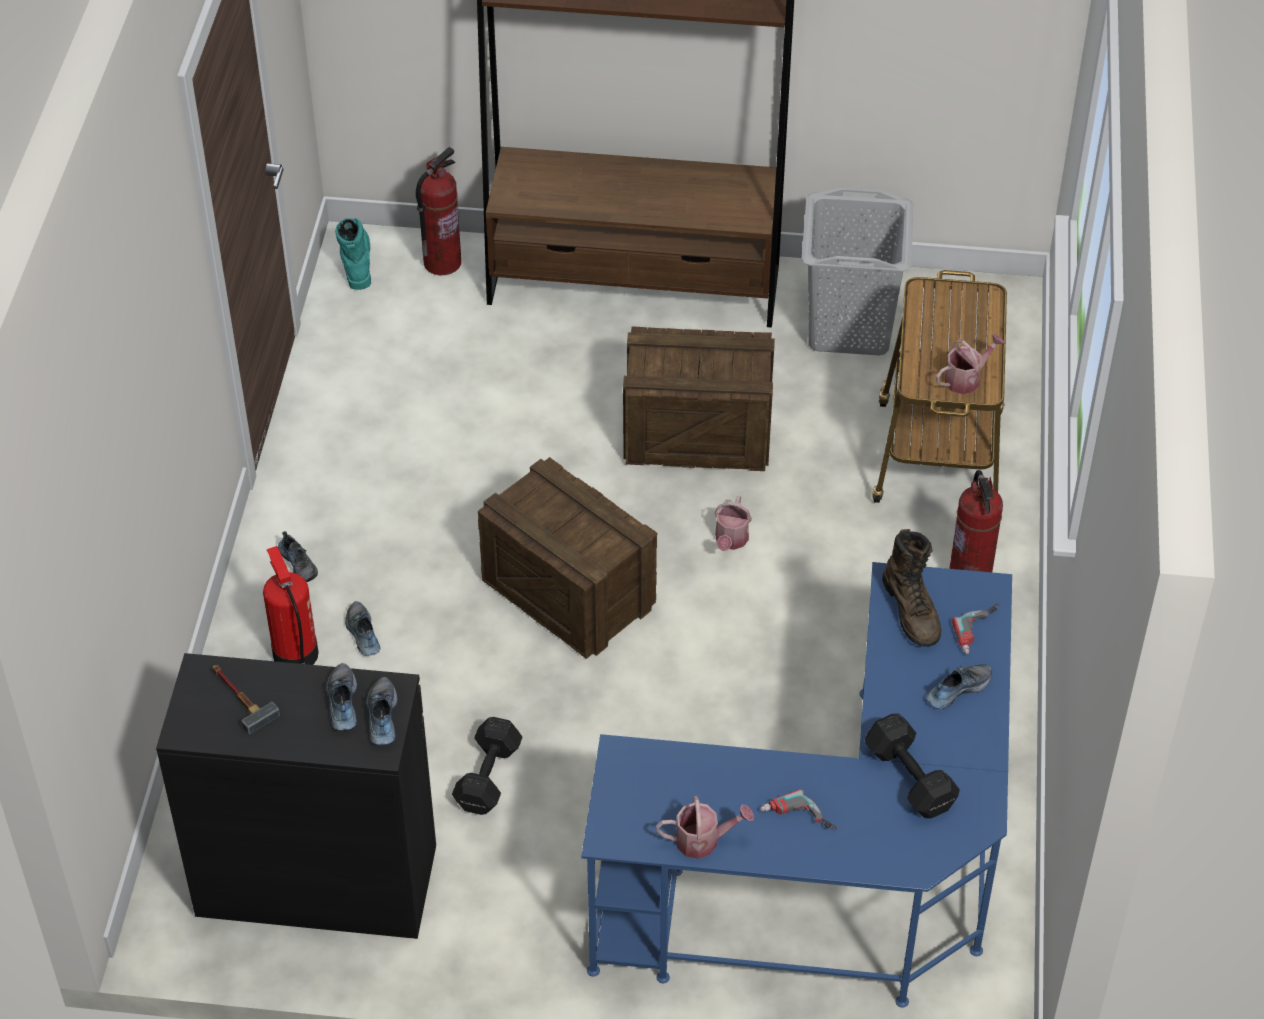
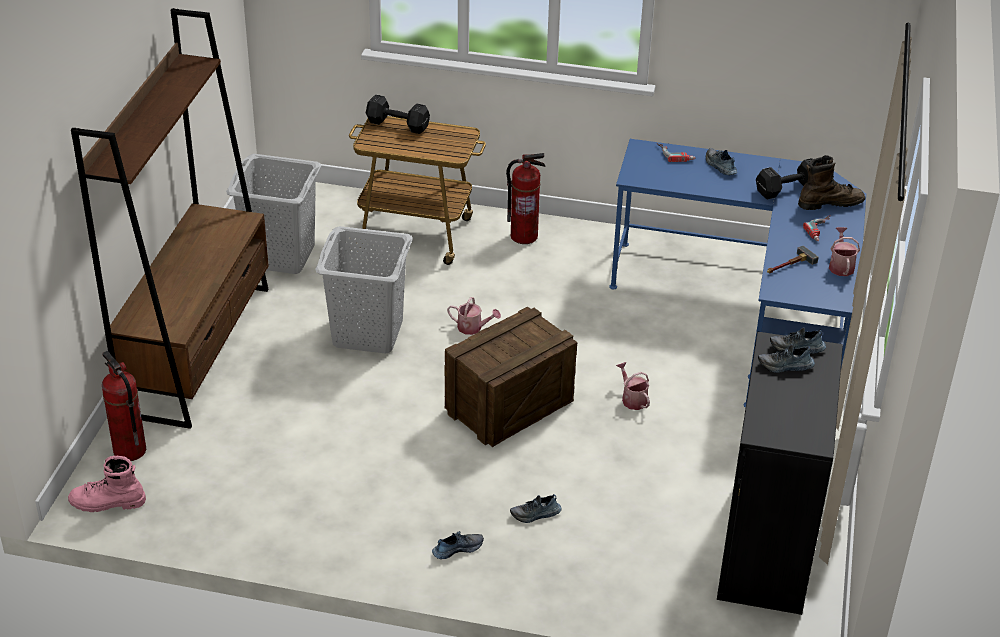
camera: 85 degrees left, 10 degrees down
hammer [213,665,280,734] -> hammer moved to [767,246,819,273]
fire extinguisher [263,546,319,665] -> none
turquoise boot [335,218,371,290] -> pink boot [68,456,146,512]
black dumbbell [452,717,523,815] -> black dumbbell moved to [366,94,430,134]
crate [623,326,775,471] -> grey laundry basket [315,226,413,353]
brown boot [882,529,941,647] -> brown boot moved to [798,155,865,210]
watering can [936,334,1005,394] -> watering can moved to [616,362,650,410]

